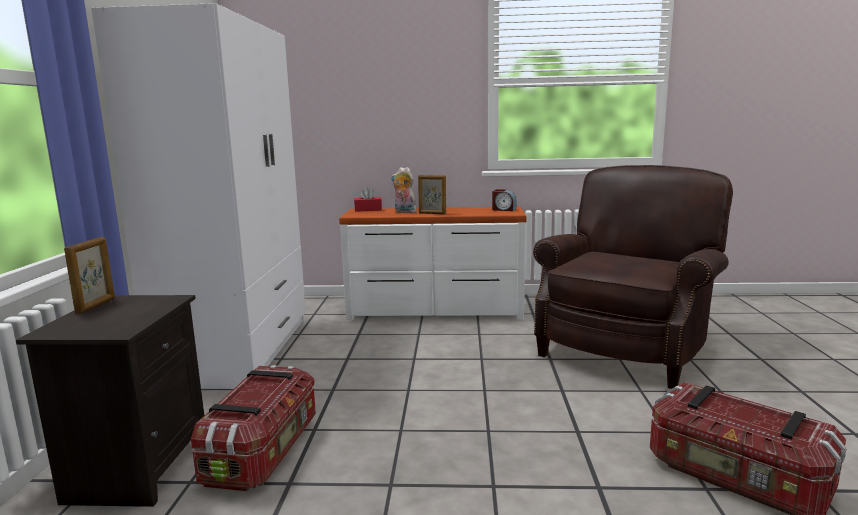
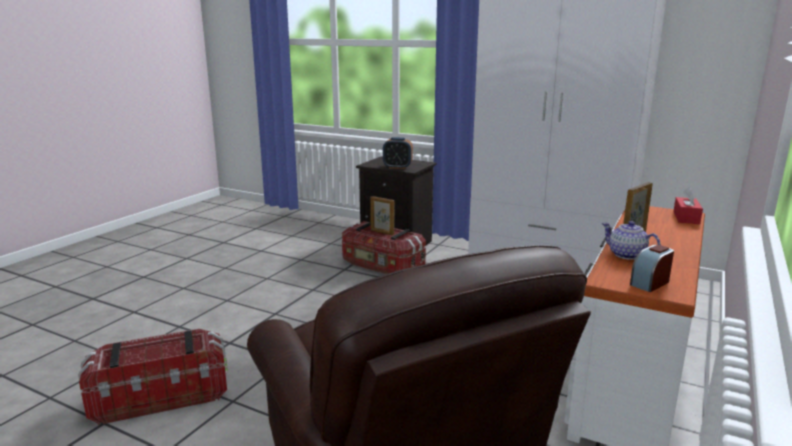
camera: 115 degrees right, 5 degrees up
picture frame [64,237,115,314] -> picture frame moved to [370,196,394,235]
plush toy [391,167,417,213] -> none
none -> alarm clock [383,137,413,169]
none -> teapot [602,221,661,260]

